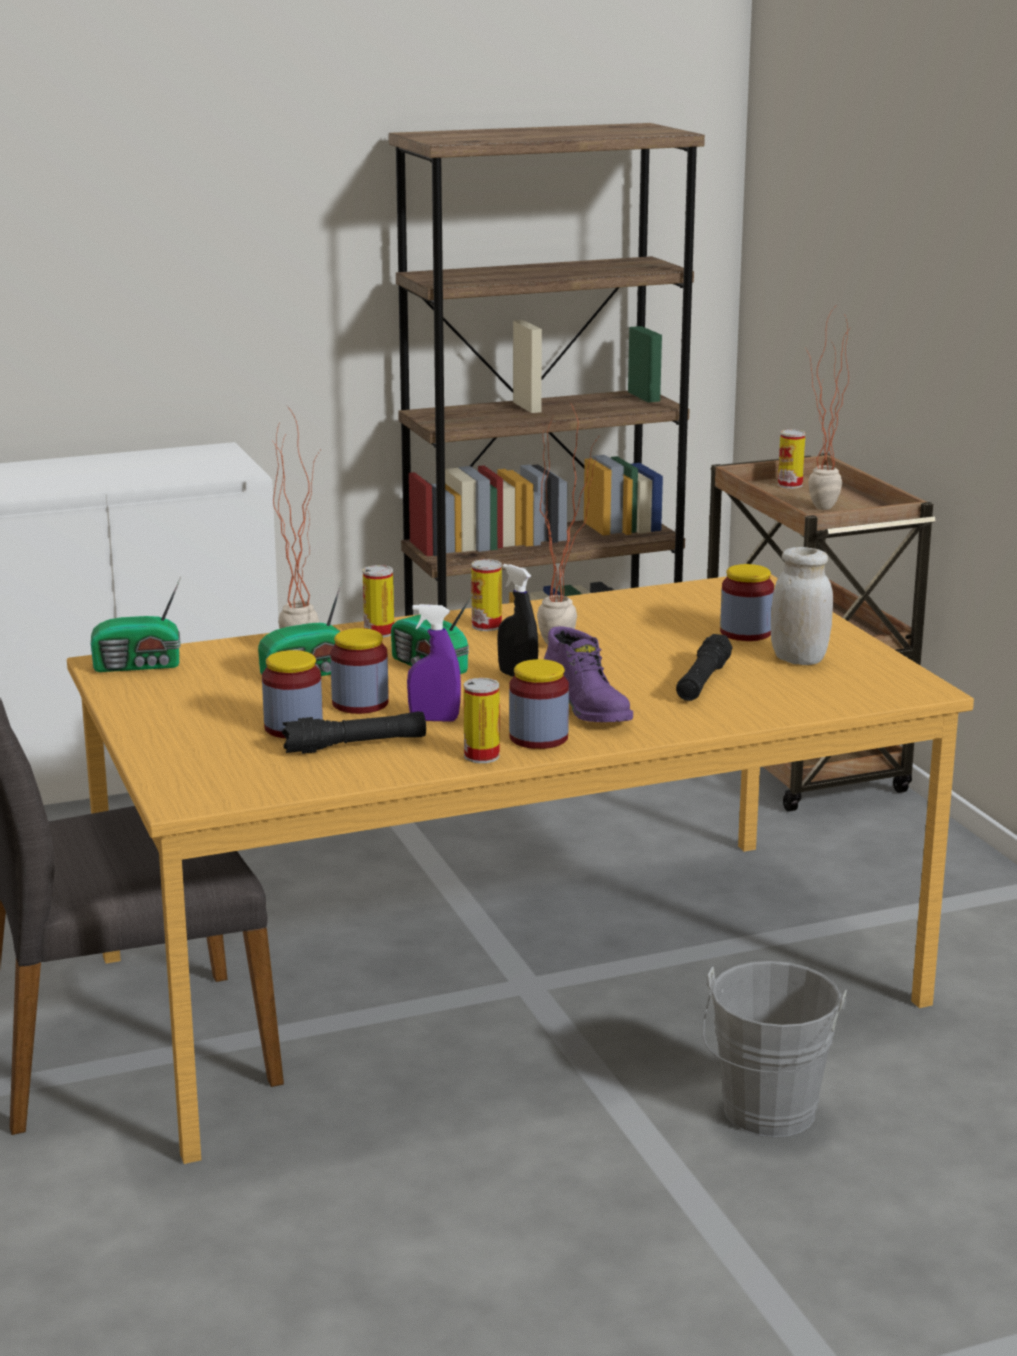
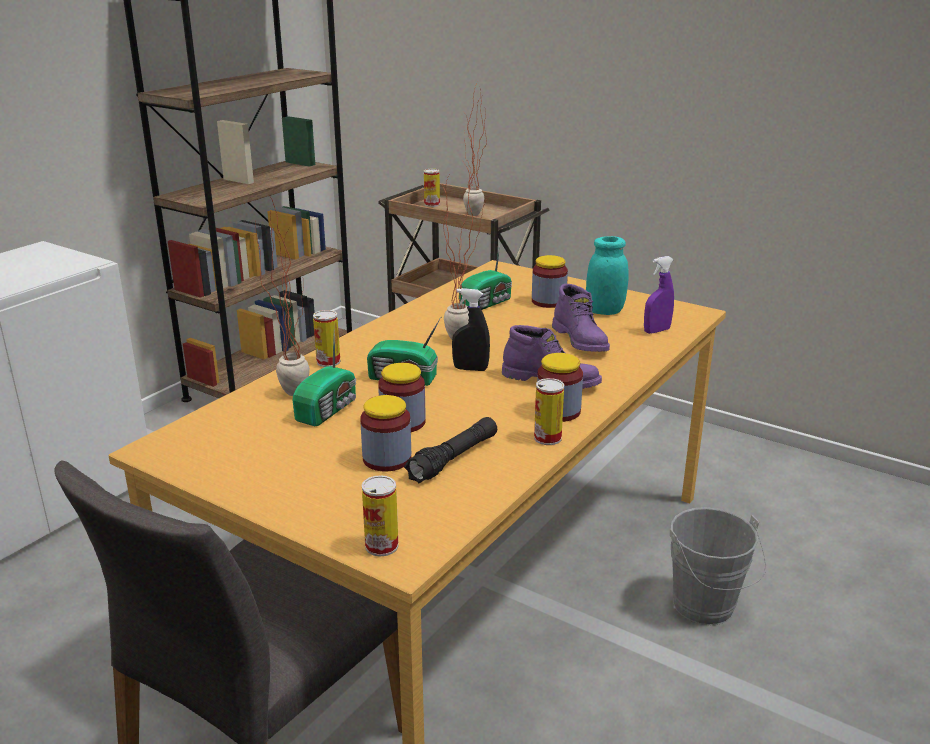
camera: 35 degrees left, 5 degrees up
radio [91,577,181,672] -> radio moved to [459,244,512,310]
purple spray bottle [407,604,461,722] -> purple spray bottle moved to [644,256,674,334]
can [471,559,502,631] -> can moved to [362,475,399,556]
black flashlight [676,634,732,701] -> purple boot [552,284,610,352]
white jar [771,547,833,665] -> turquoise jar [586,236,629,315]

